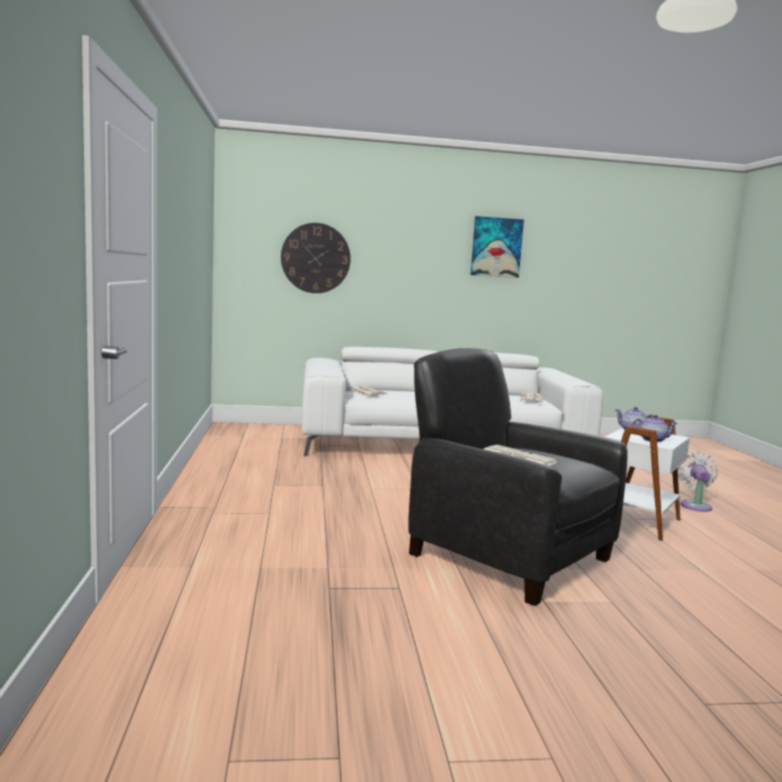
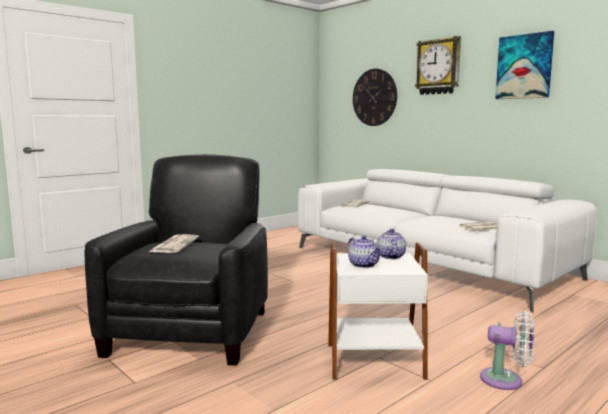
camera: 55 degrees right, 0 degrees up
white fan [678,451,718,512] -> white fan turned 45 degrees clockwise [480,311,534,390]
none -> wall clock [415,36,461,95]

